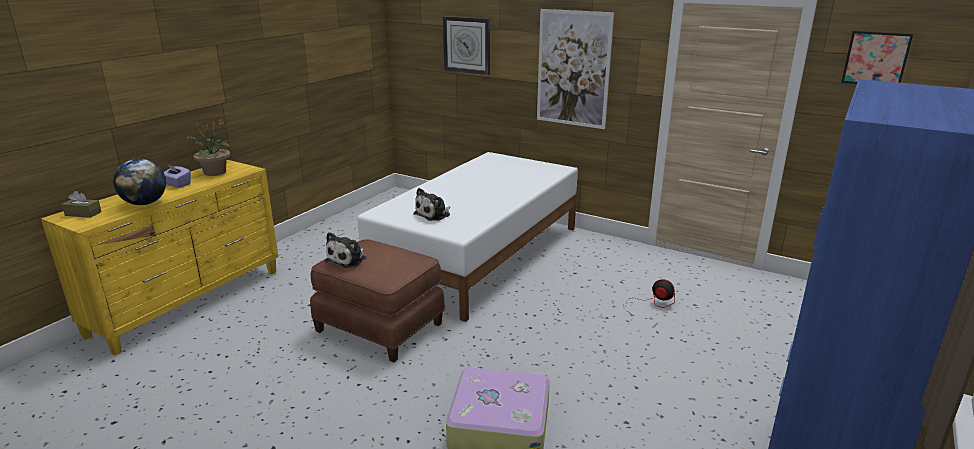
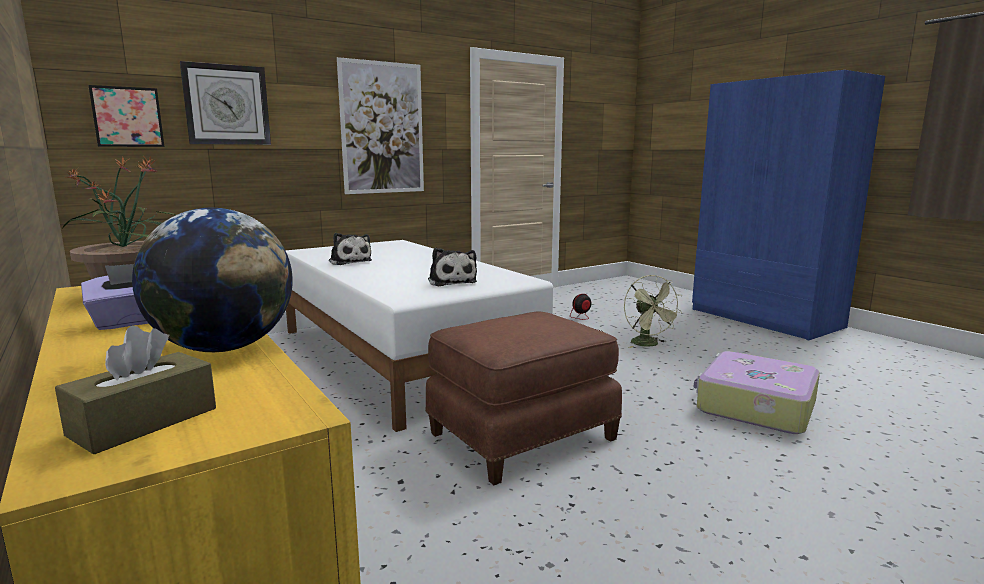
camera: 65 degrees left, 10 degrees down
plush toy [325,232,367,268] -> plush toy moved to [329,233,372,265]
picture [841,31,913,84] -> picture moved to [88,85,164,147]
none -> green fan [624,275,683,348]

